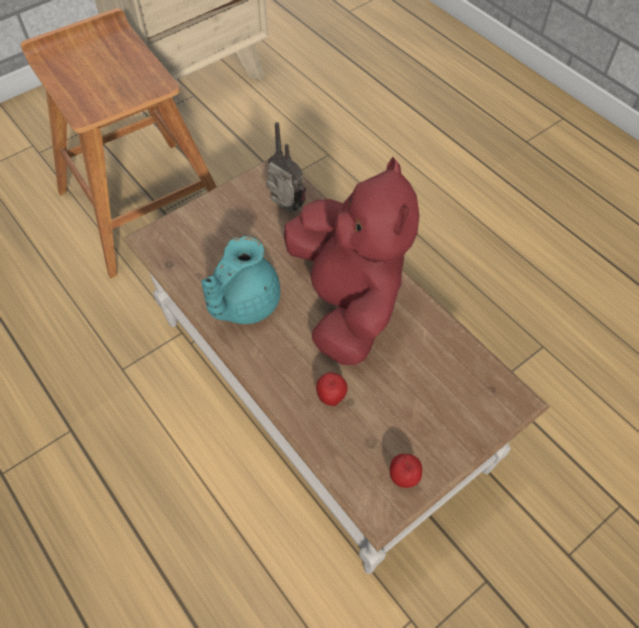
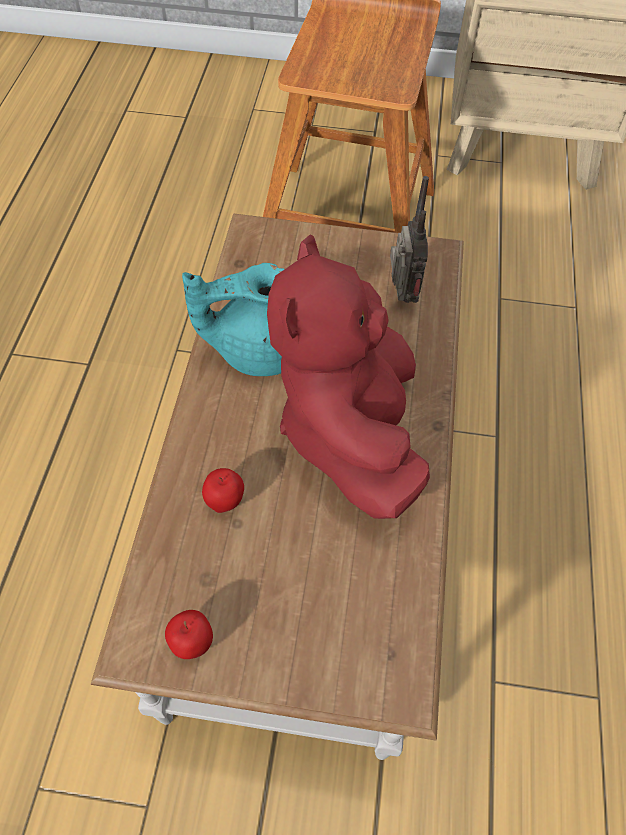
camera: 45 degrees right, 0 degrees up
red plush toy [284,157,419,365] -> red plush toy turned 150 degrees clockwise [267,234,430,519]

